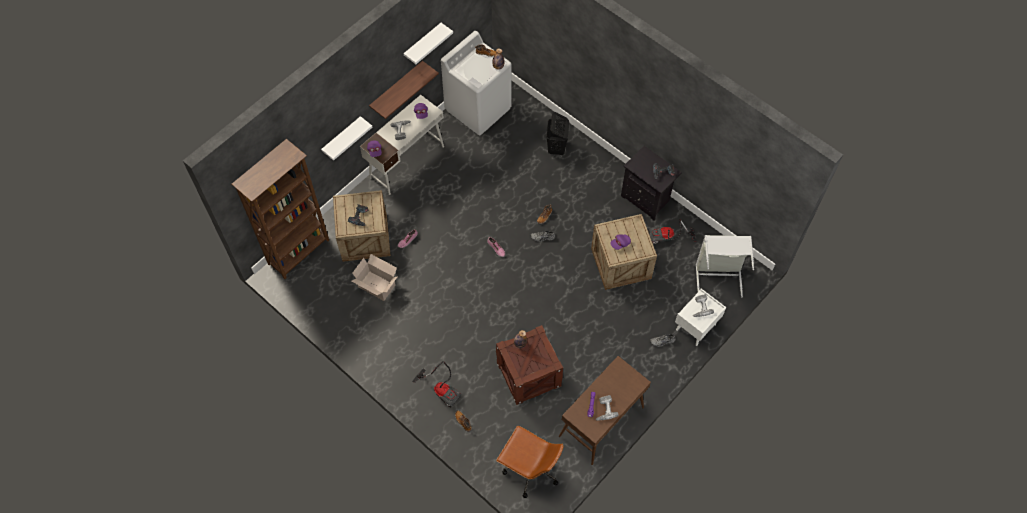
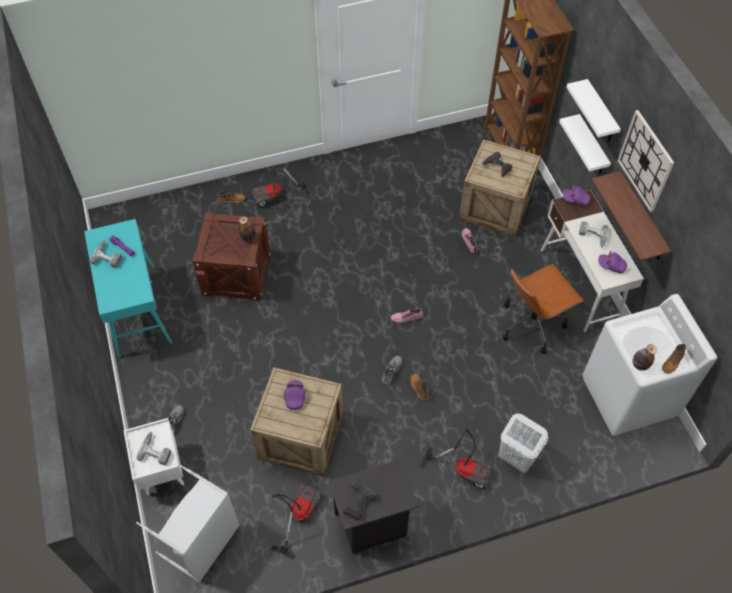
camera: 120 degrees right, 5 degrees down
cardboard box [351,254,397,301] -> none
white shelf [404,23,453,64] -> white shelf moved to [566,79,621,141]
brown office chair [496,426,564,498] -> brown office chair moved to [503,264,584,354]
black laundry basket [546,112,569,155] -> white laundry basket [499,413,548,473]
brown console table [559,356,651,465] -> turquoise console table [84,219,172,358]
none -> vacuum cleaner [420,428,493,489]
none -> wall clock [618,110,674,212]

